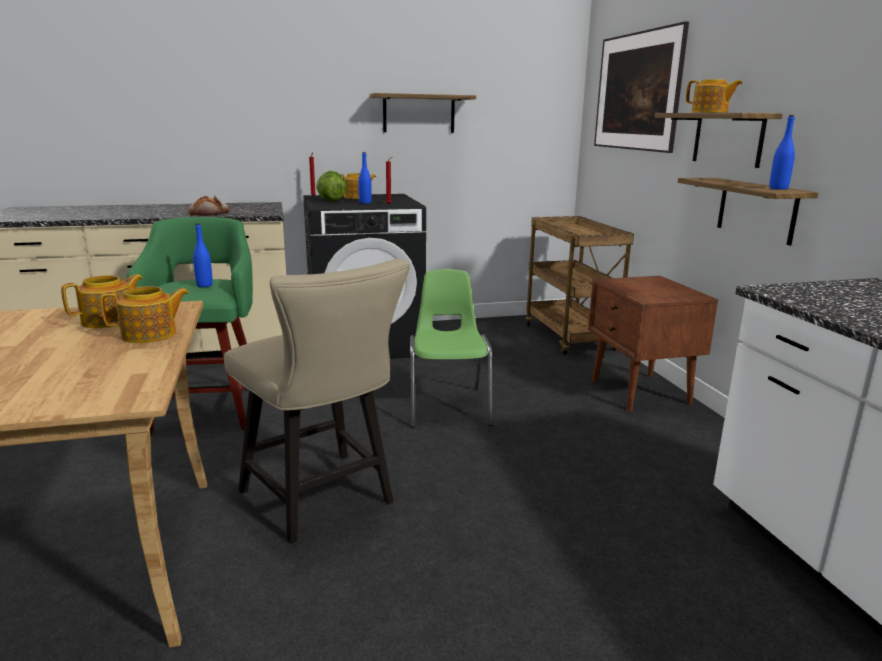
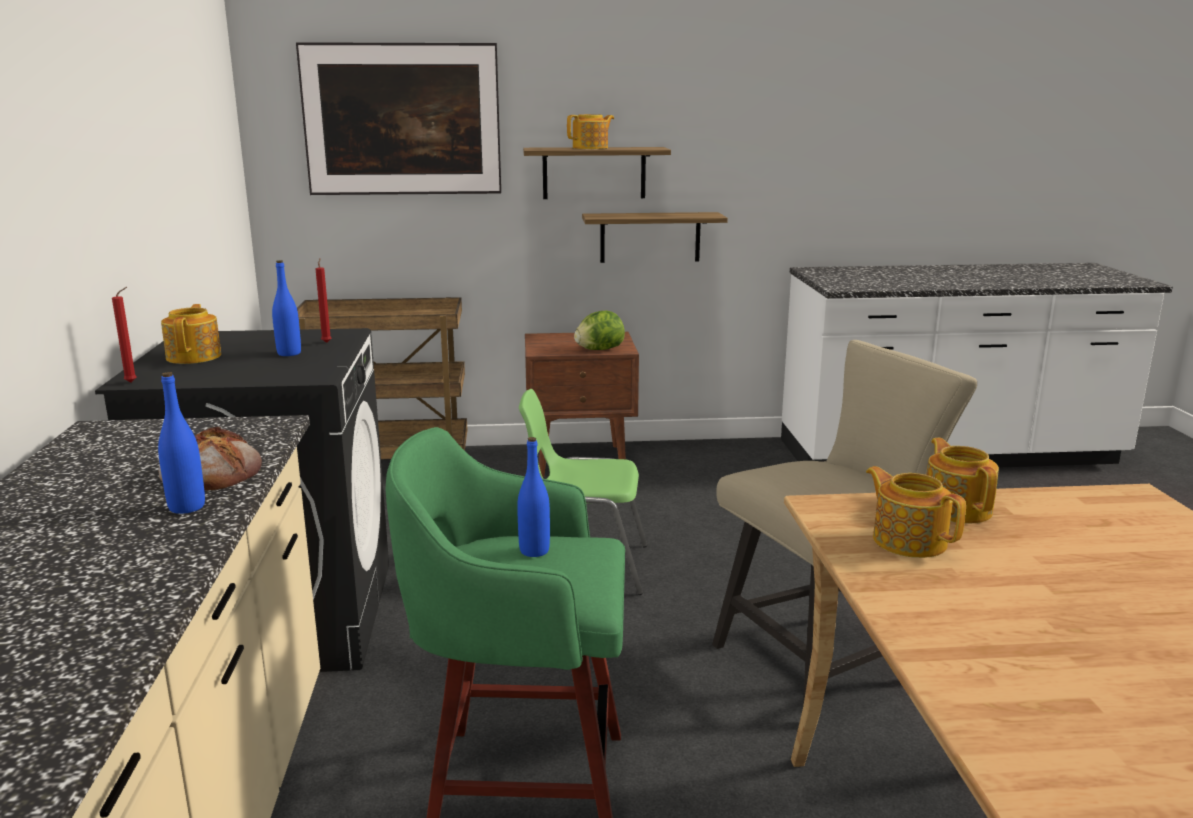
camera: 80 degrees left, 0 degrees up
lettuce [316,171,347,201] -> lettuce moved to [574,310,625,350]
shelf [369,93,476,133] -> none
blue bottle [769,115,795,190] -> blue bottle moved to [158,372,205,514]

